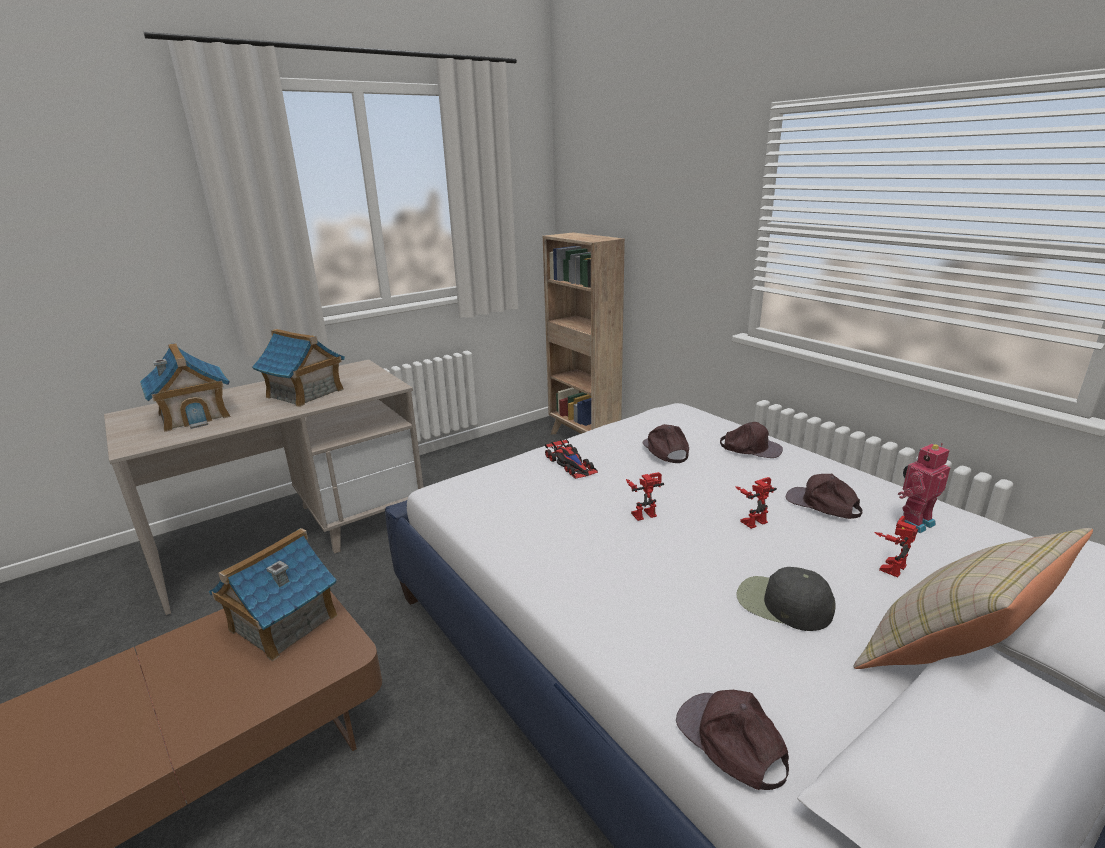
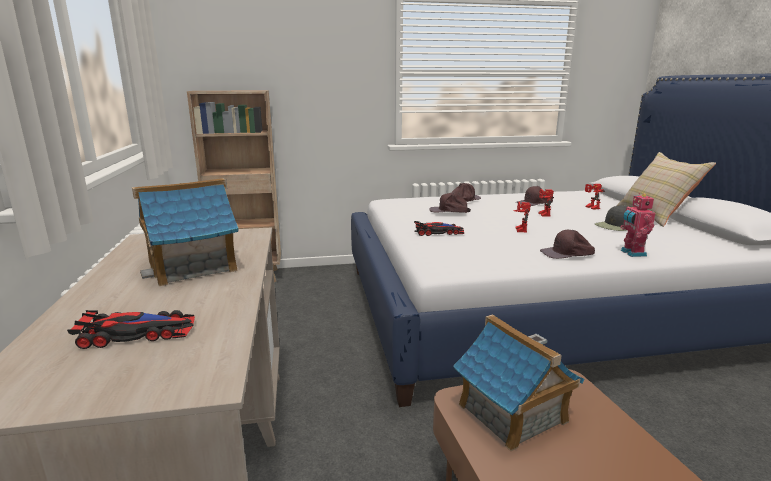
camera: 65 degrees left, 5 degrees down
toy house [140,343,231,432] -> toy car [67,310,195,349]
brown cap [676,690,789,790] -> brown cap moved to [540,230,595,259]
toy robot [898,443,951,533] -> toy robot moved to [620,193,655,257]

